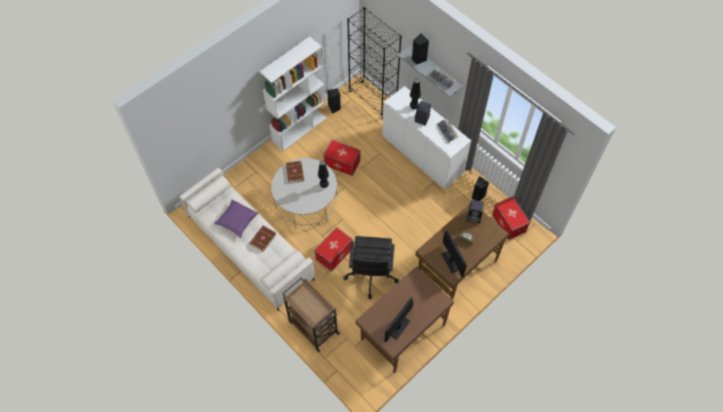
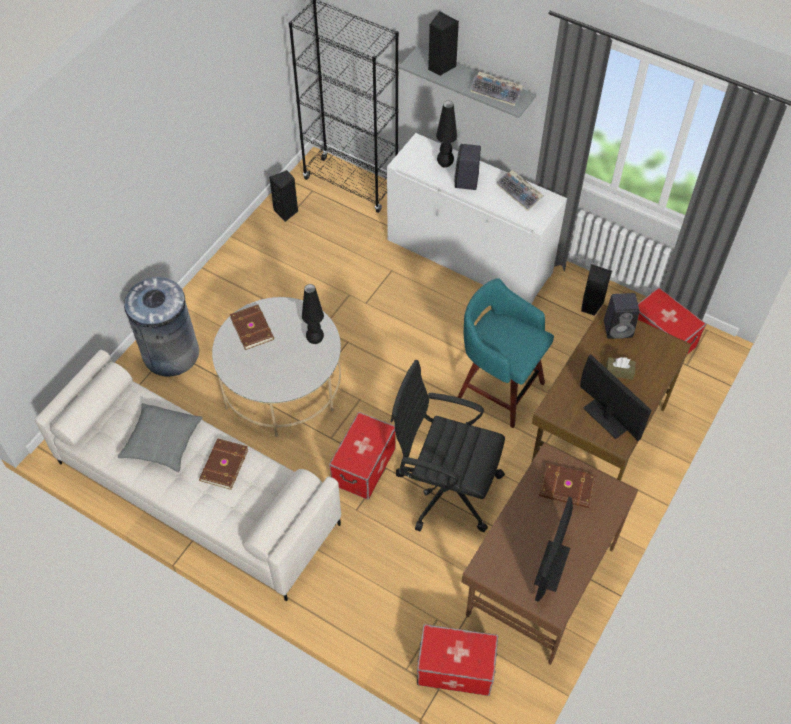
camera: 15 degrees left, 5 degrees down
purple pillow [214,199,258,238] -> grey pillow [118,403,202,472]
white bookcase [259,36,327,151] -> none
brown cart [282,277,340,352] -> none
storage box [323,140,361,176] -> storage box moved to [417,624,498,696]
black office chair [343,236,399,299] -> black office chair turned 120 degrees clockwise [391,360,505,532]
none -> grey trash can [124,277,199,377]
none -> turquoise stool [458,278,554,428]
none -> brown book [539,463,596,508]

